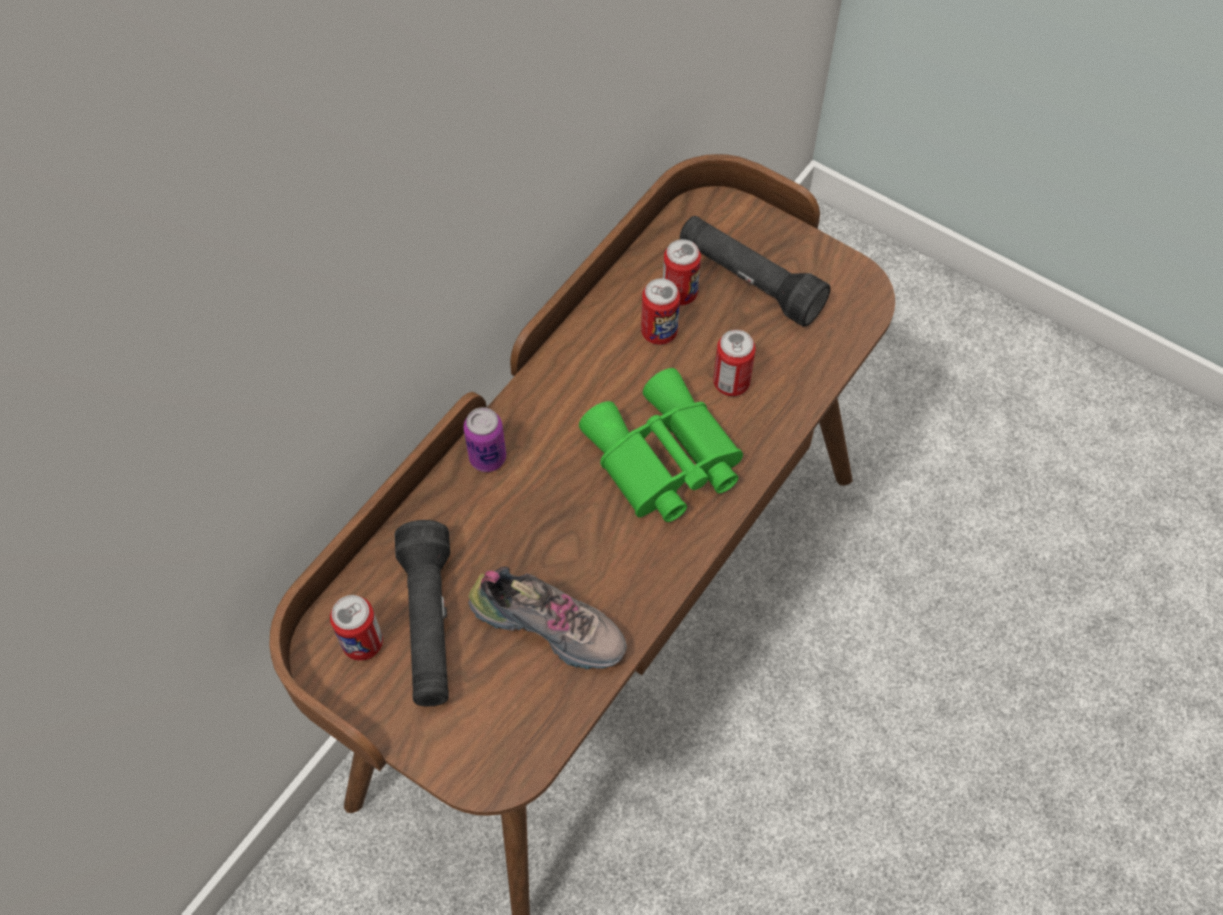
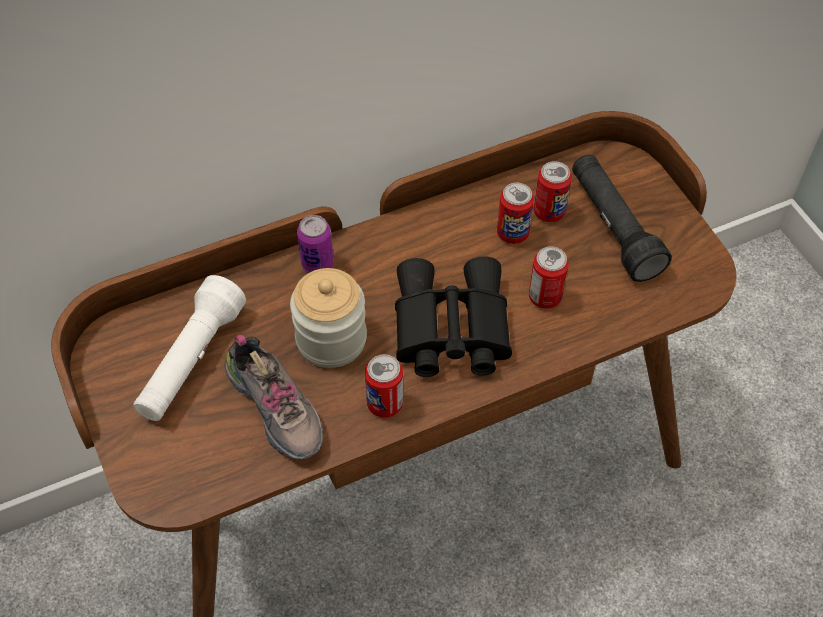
camera: 30 degrees right, 5 degrees down
can [330,595,383,661] -> can moved to [365,354,403,418]
black flashlight [395,520,450,706] -> white flashlight [133,275,246,421]
green binoculars [579,368,743,522] -> black binoculars [395,256,512,377]
none -> jar [290,268,367,368]

